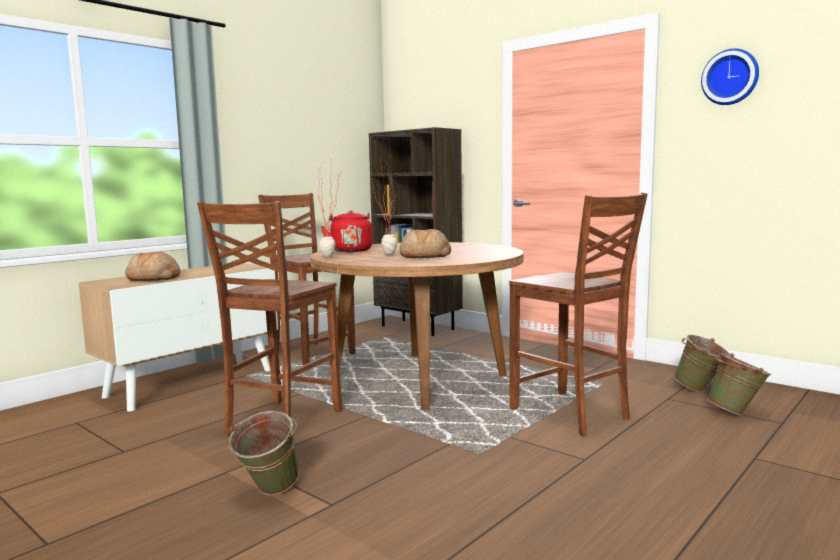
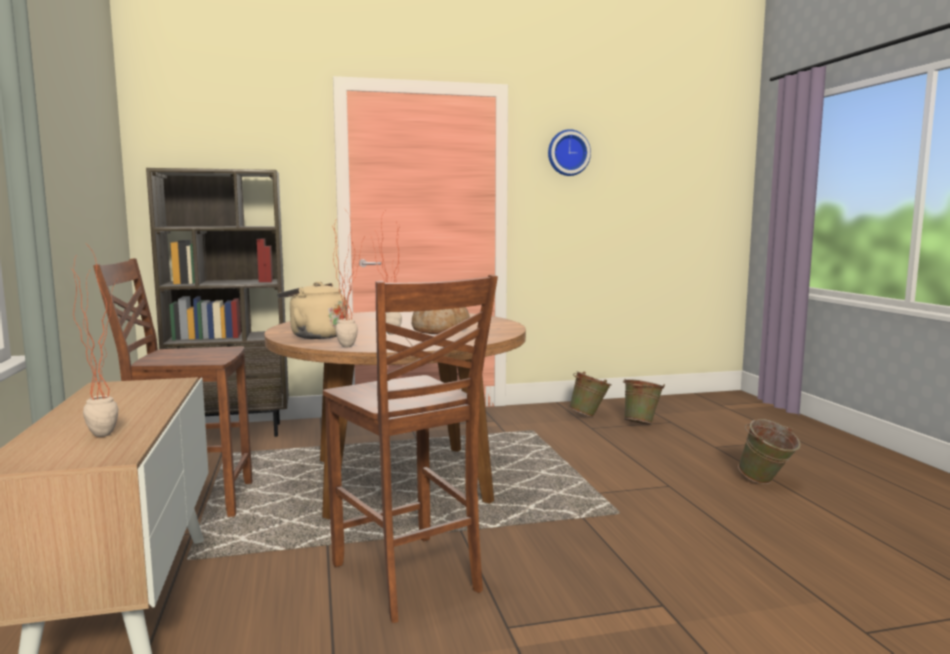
camera: 55 degrees left, 0 degrees up
bread [125,252,181,281] -> potted plant [70,247,118,437]
green bucket [229,411,300,495] -> green bucket moved to [738,419,801,484]
red kettle [321,210,372,252] -> beige kettle [277,282,348,339]
brown chair [509,193,648,437] -> none

